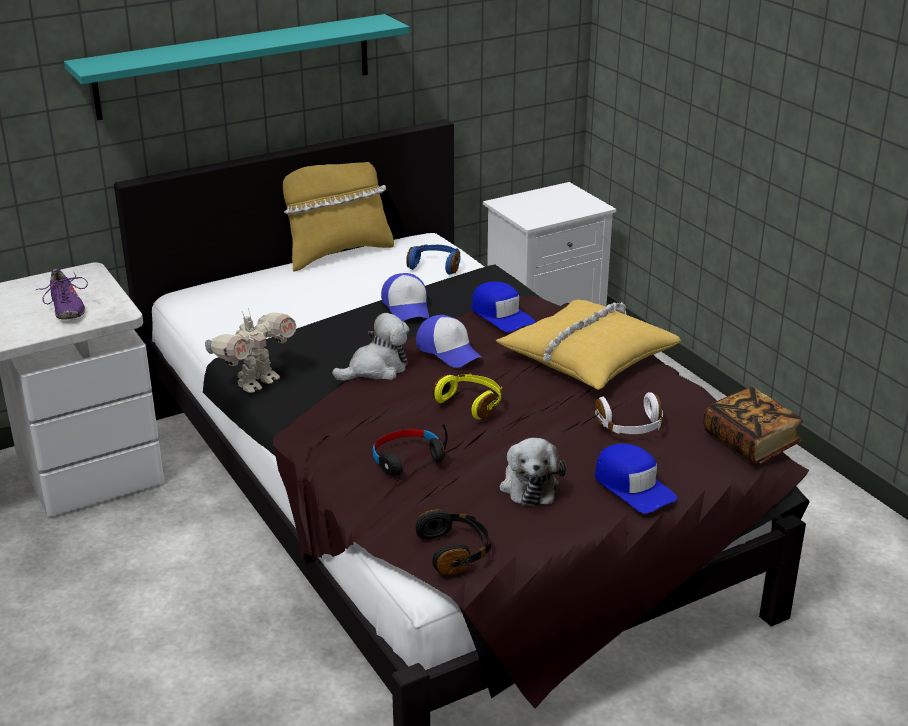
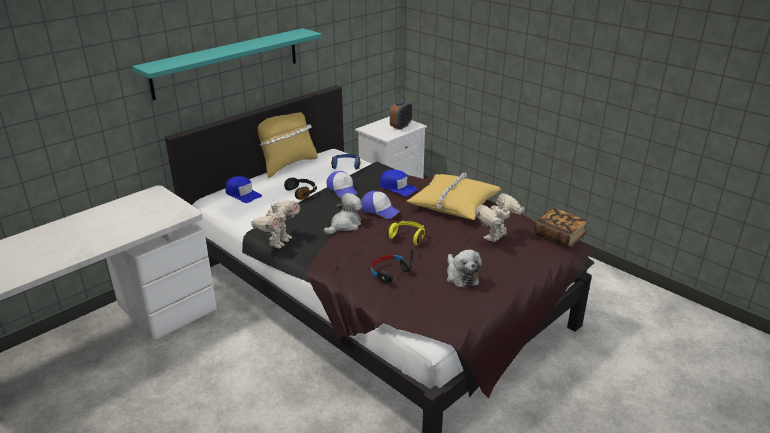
camera: 15 degrees left, 0 degrees up
purple shoe [36,269,88,320] -> none
black headphones [416,509,491,575] -> black headphones moved to [284,178,317,200]
white headphones [595,392,663,434] -> toy robot [475,193,525,242]
blue cap [595,444,677,513] -> blue cap moved to [225,176,262,203]
none -> alarm clock [390,100,412,130]

